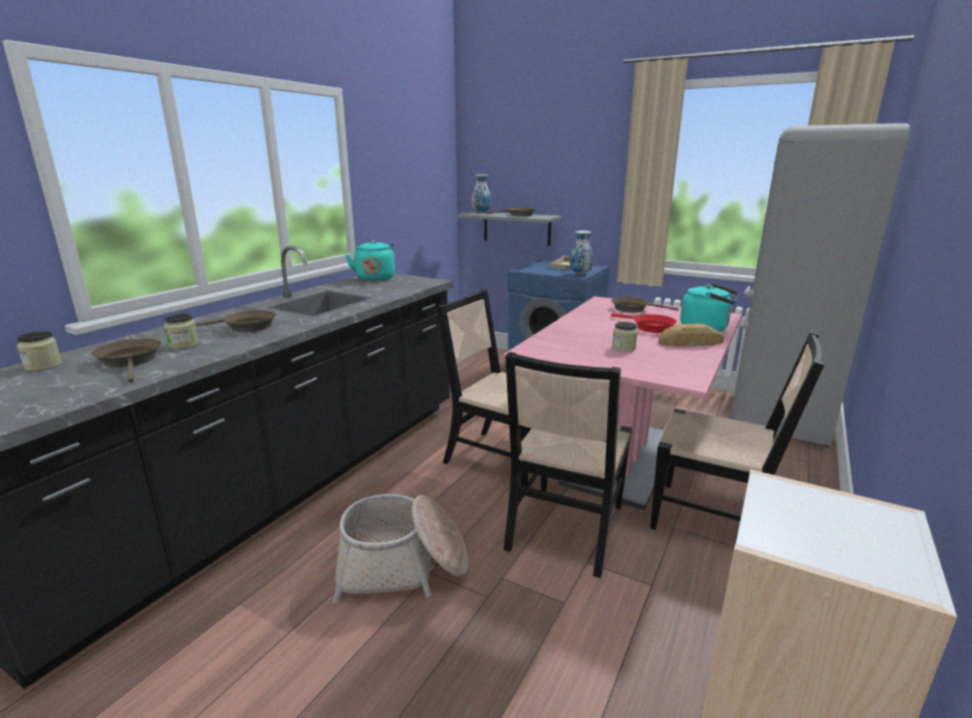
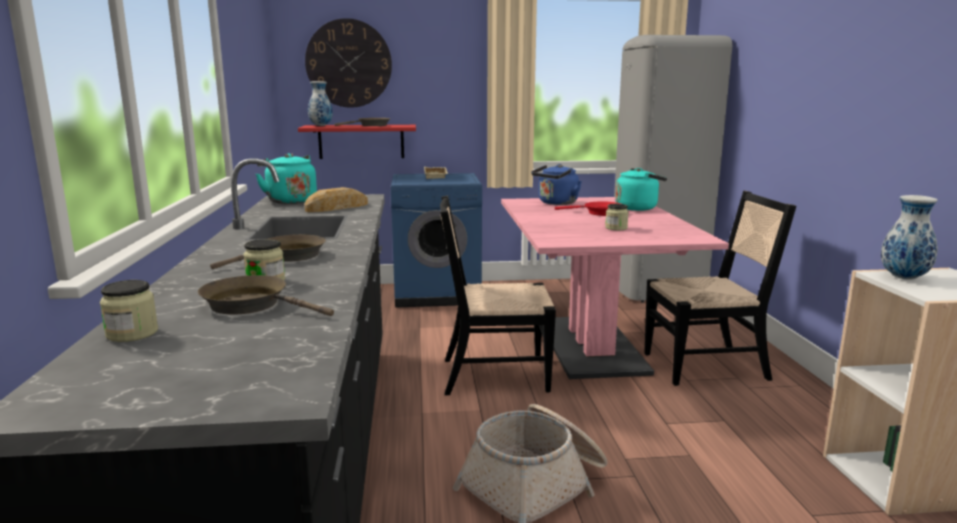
camera: 35 degrees left, 5 degrees down
grey shelf [457,211,562,246] -> red shelf [298,125,416,159]
chair [503,352,632,578] -> none
vase [569,231,593,275] -> vase moved to [881,195,938,279]
brown frying pan [611,297,679,313] -> blue kettle [531,164,582,205]
bread [659,323,724,347] -> bread moved to [305,187,368,212]
none -> wall clock [305,18,392,108]

